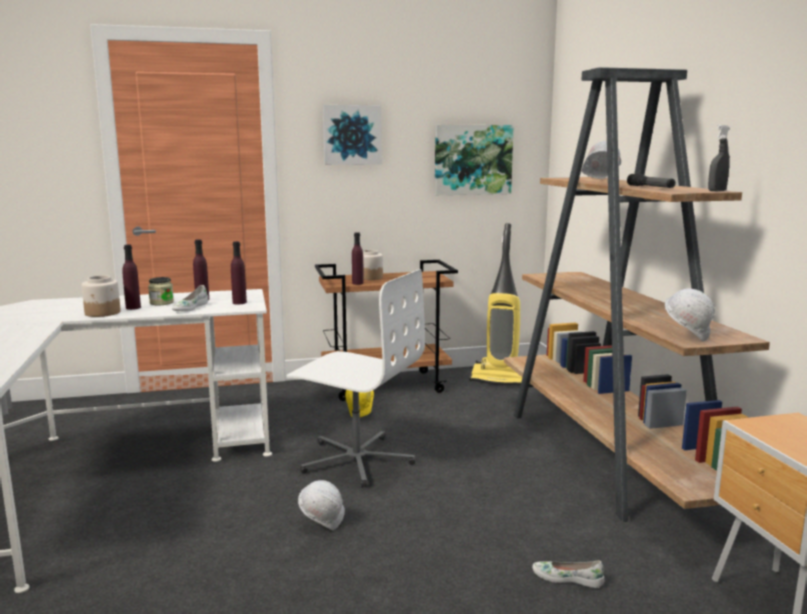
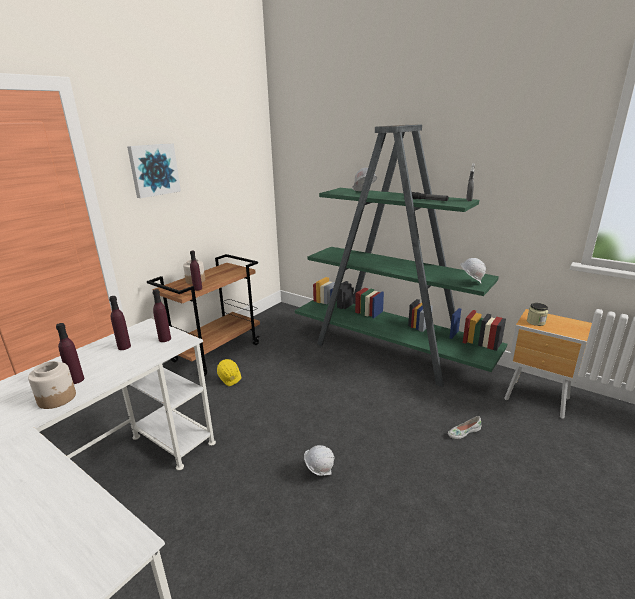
camera: 40 degrees left, 10 degrees up
jar [148,277,174,305] -> jar moved to [527,303,548,326]
white shoe [172,285,208,312] -> none
white office chair [286,269,425,488] -> none
picture [435,125,514,195] -> none
vacuum cleaner [469,223,522,386] -> none
brown bookcase [504,67,770,522] -> green bookcase [295,125,507,387]

